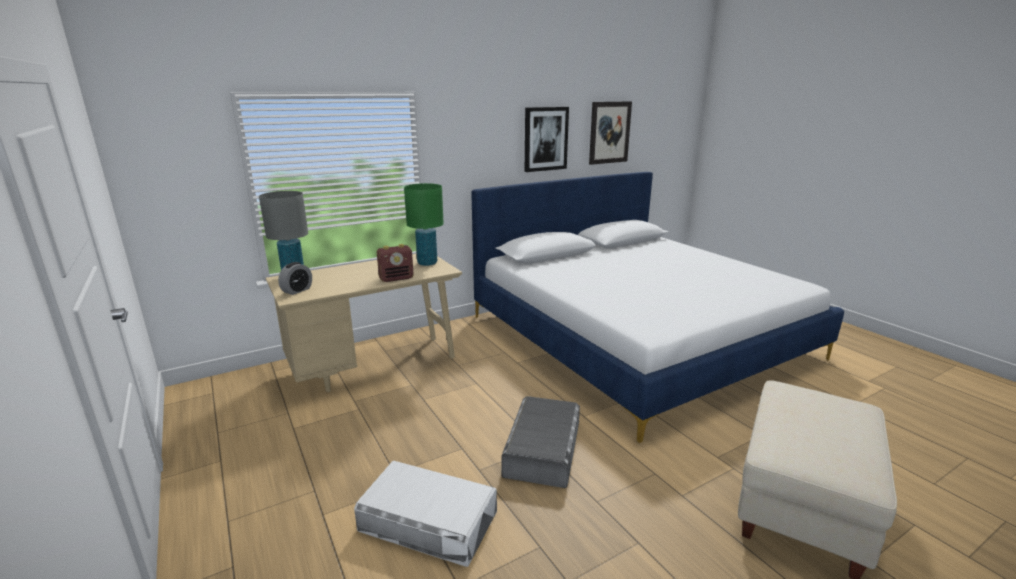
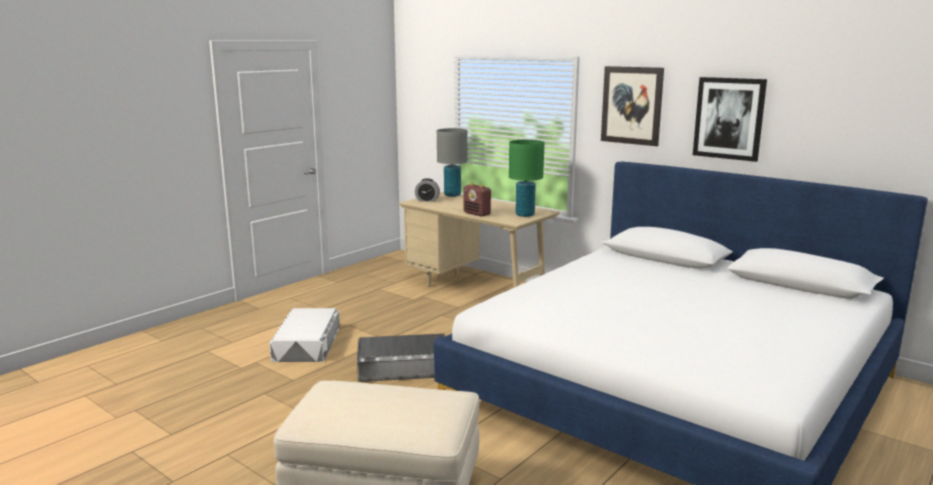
camera: 70 degrees right, 5 degrees down
picture [589,101,632,165] -> picture moved to [601,66,664,146]

